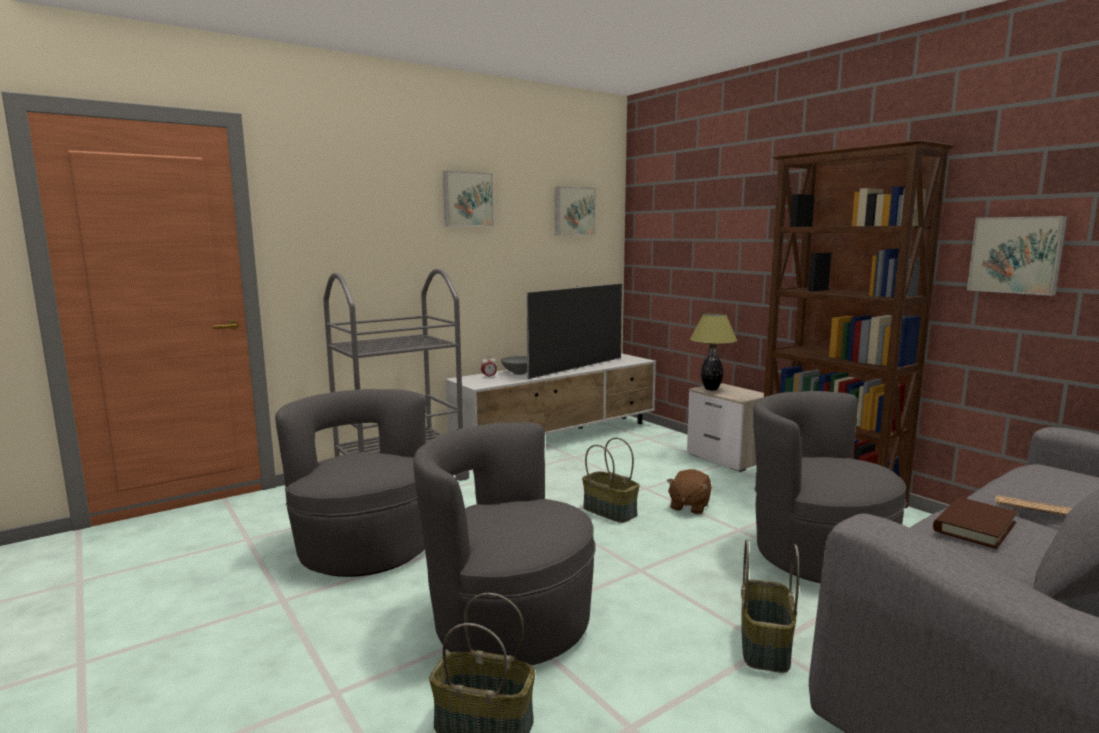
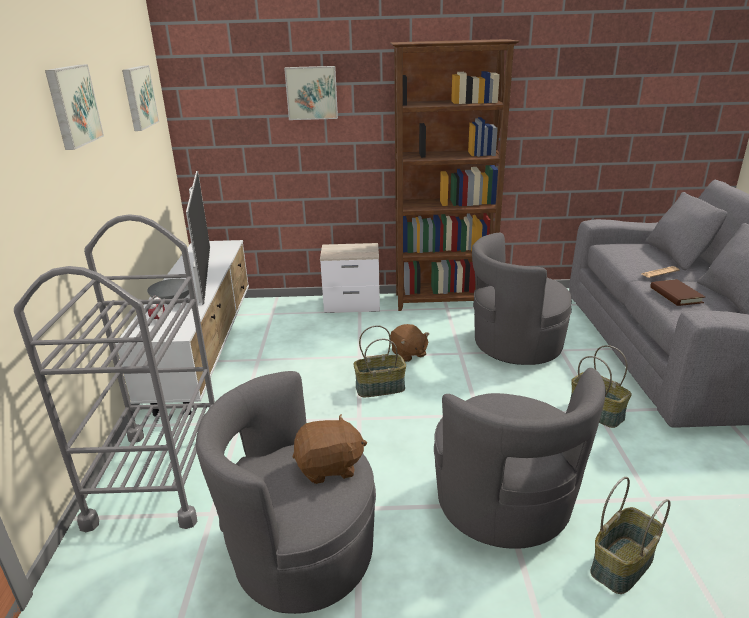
camera: 55 degrees left, 15 degrees up
grey armchair [413,422,596,666] -> grey armchair turned 75 degrees counterclockwise [434,368,606,549]
table lamp [690,313,737,390] -> none
picture [967,216,1067,296] -> picture moved to [284,66,338,120]
none -> brown plush toy [293,414,367,484]

